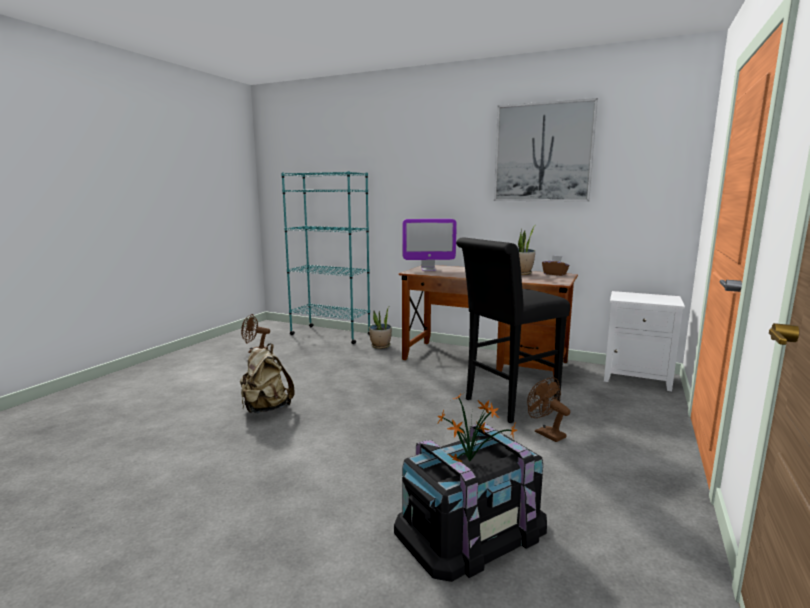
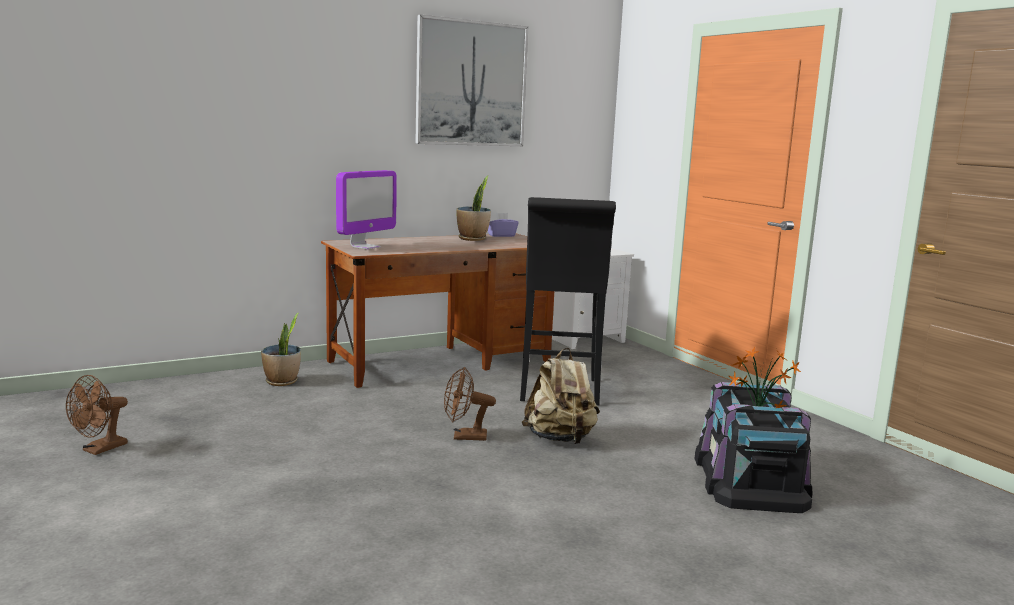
camera: 55 degrees left, 0 degrees up
beige backpack [240,343,295,413] -> beige backpack moved to [522,348,600,444]
turquoise bookcase [281,171,370,344] -> none
brown fan [527,377,570,442] -> brown fan moved to [444,367,496,441]
brown tissue box [542,255,569,276] -> purple tissue box [488,213,519,237]

